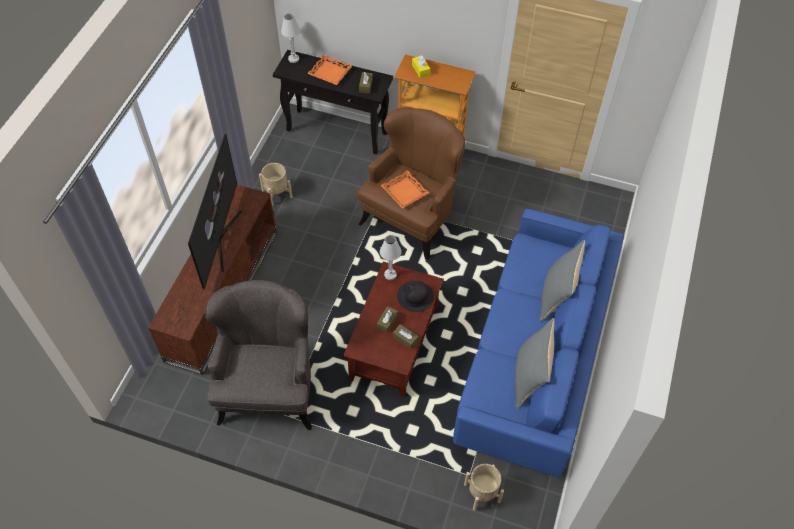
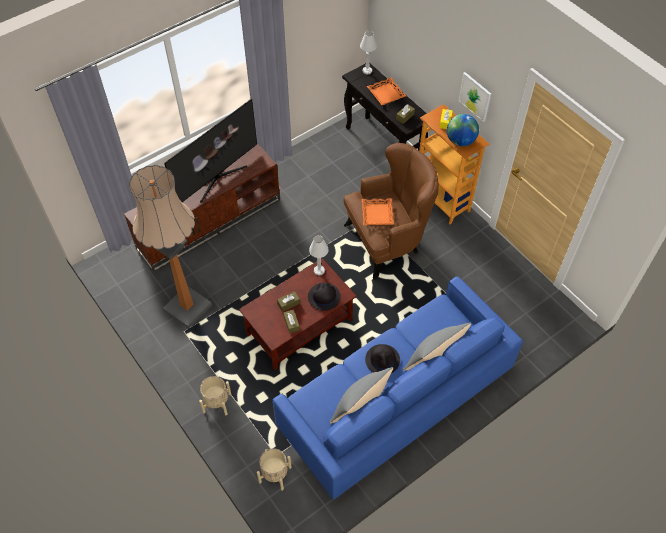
camera: 35 degrees right, 0 degrees up
grey armchair [205,280,312,430] -> floor lamp [129,165,212,329]
beige planter [259,163,292,206] -> beige planter moved to [199,376,231,415]
none -> black hat [365,344,400,373]
none -> globe [447,114,479,146]
none -> picture [458,72,491,122]

